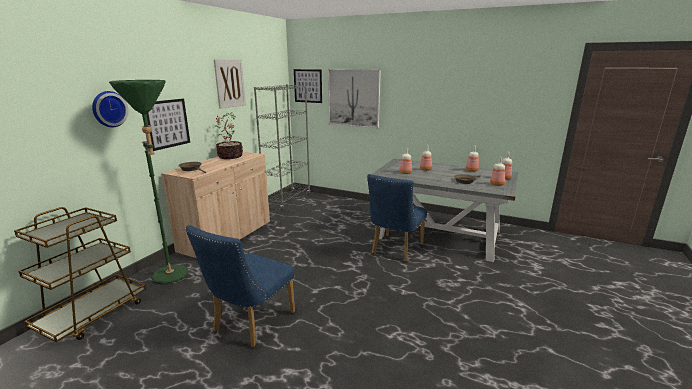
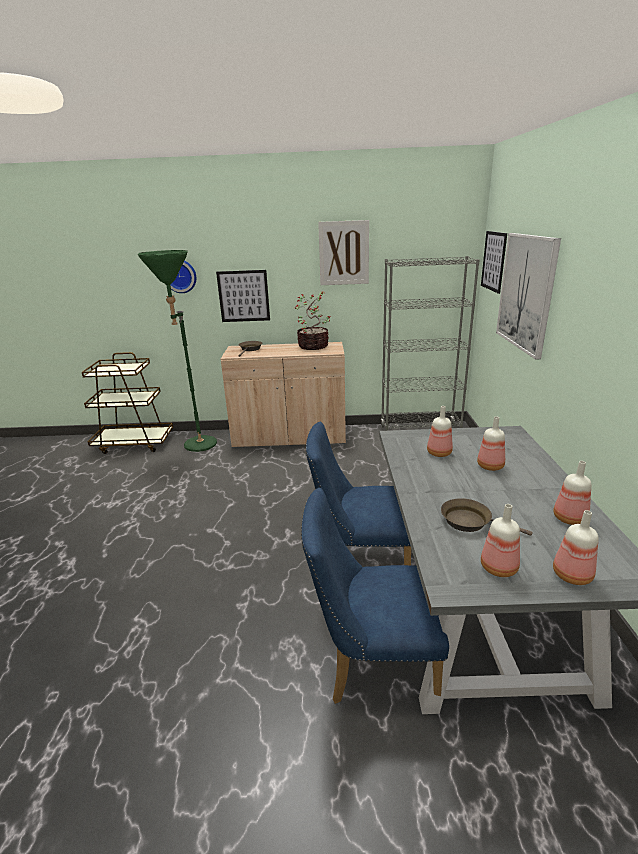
camera: 65 degrees right, 5 degrees up
blue chair [185,225,295,347] -> blue chair moved to [301,488,449,704]

